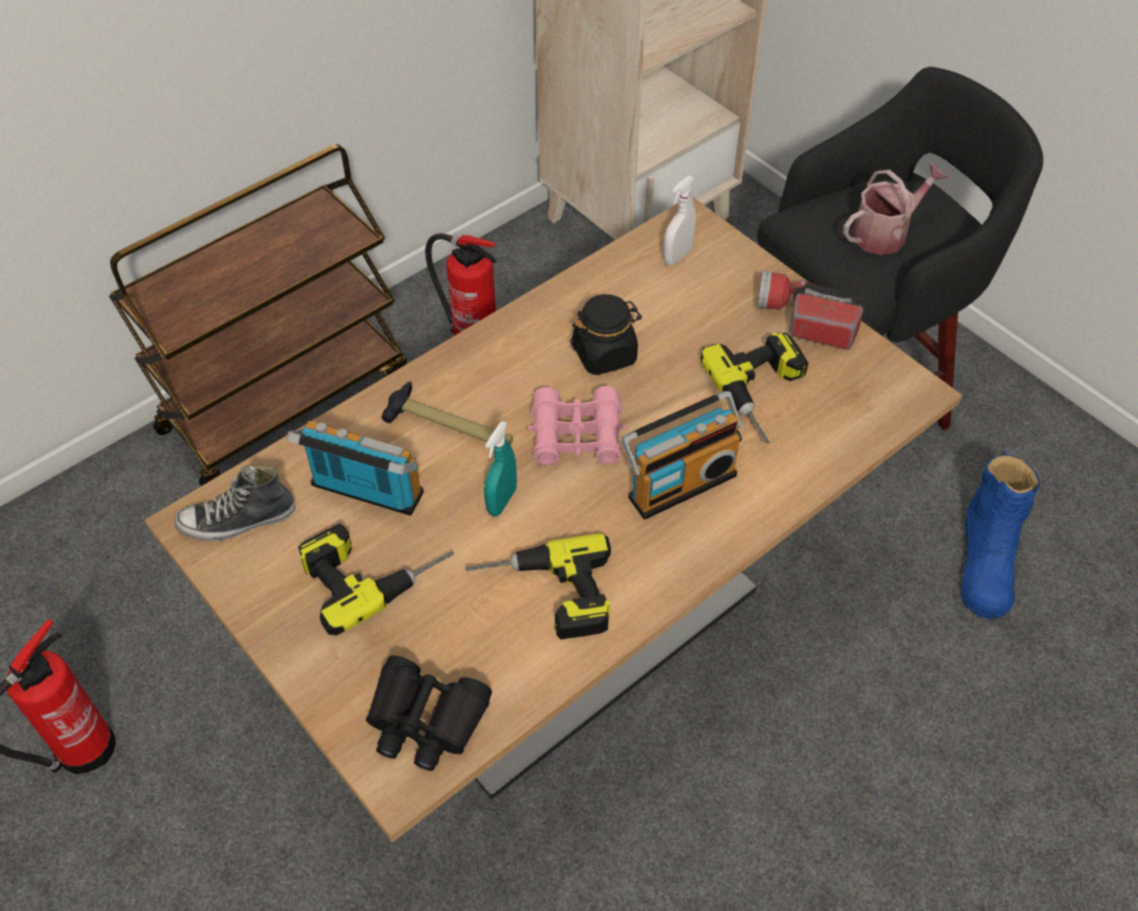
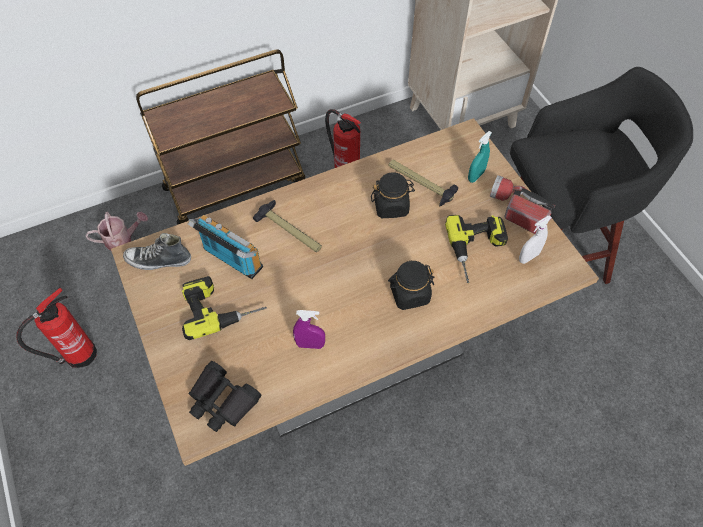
camera: 15 degrees right, 5 degrees up
power drill [465,533,611,640] -> purple spray bottle [293,310,325,349]
turquoise spray bottle [484,421,517,516] -> turquoise spray bottle moved to [468,131,492,183]
pink binoculars [527,386,627,465] -> none
radio [621,391,742,520] -> black jar [388,261,434,310]
white spray bottle [663,176,696,265] -> white spray bottle moved to [519,215,552,264]
watering can [843,163,948,255] -> watering can moved to [85,212,148,251]
blue boot [961,451,1040,619] -> none
none -> hammer [388,160,458,207]

